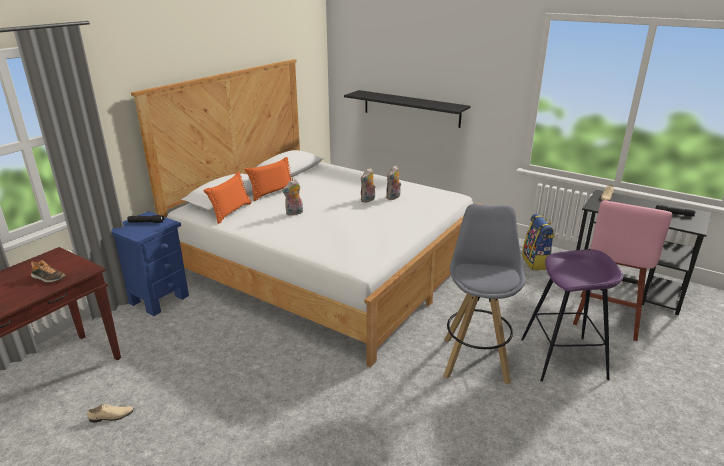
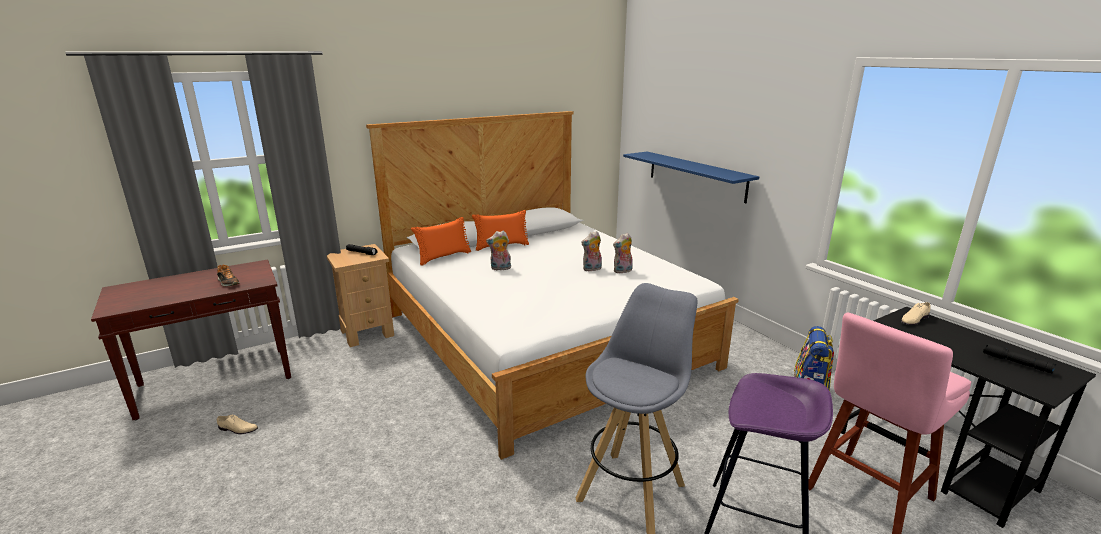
camera: 25 degrees right, 5 degrees down
blue nightstand [111,211,189,316] -> beige nightstand [327,244,394,347]
black shelf [344,90,471,128] -> blue shelf [623,152,759,203]

